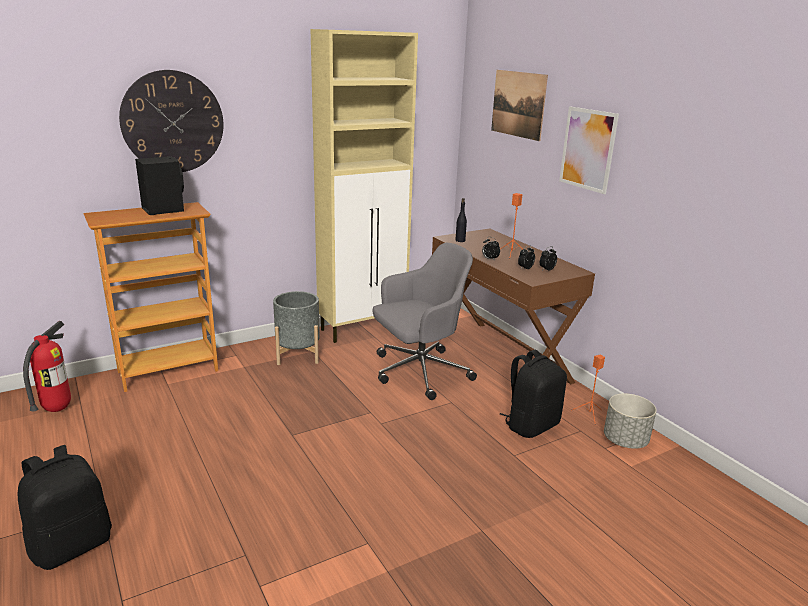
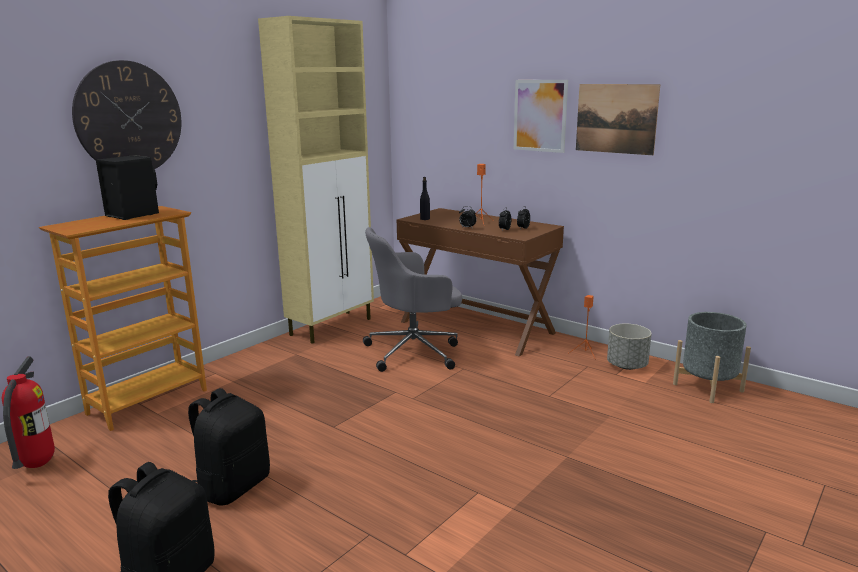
camera: 20 degrees left, 5 degrees down
grey planter [273,291,320,365] -> grey planter moved to [673,312,751,403]
grey office chair [373,243,477,400] -> grey office chair turned 150 degrees counterclockwise [363,227,462,372]
picture [491,70,548,141] -> picture moved to [576,84,660,155]
black backpack [500,350,567,438] -> black backpack moved to [188,388,270,505]

